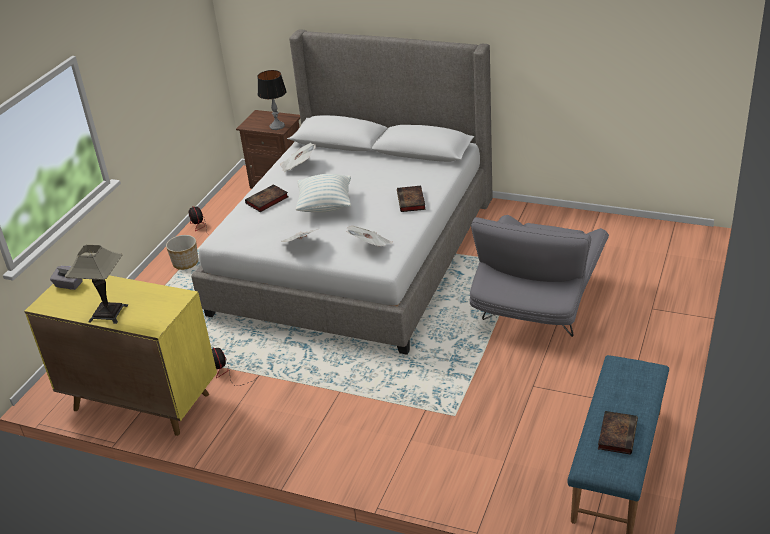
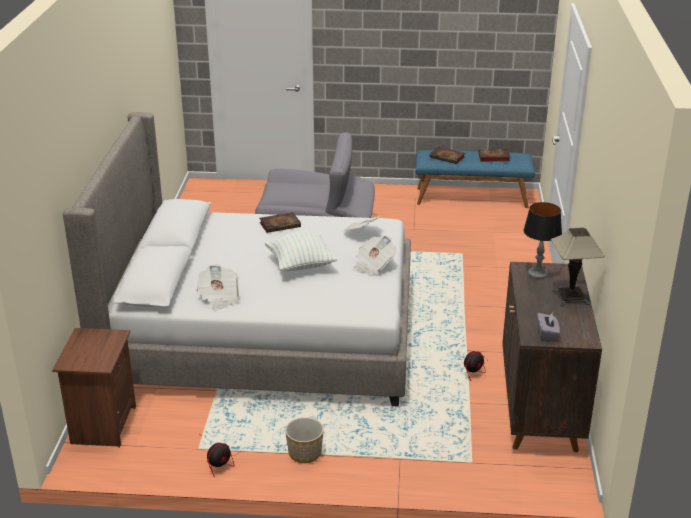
camera: 110 degrees left, 5 degrees down
yellow cabinet [24,275,217,436] -> brown cabinet [502,262,602,453]
book [245,184,289,212] -> book moved to [430,147,465,164]
table lamp [257,70,287,130] -> table lamp moved to [523,202,562,279]

